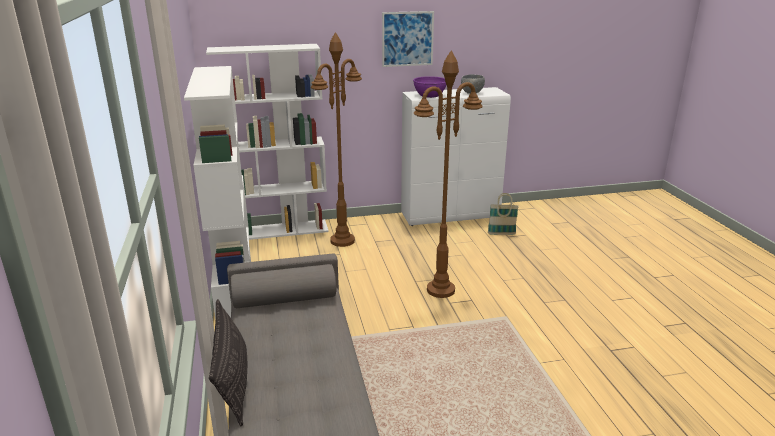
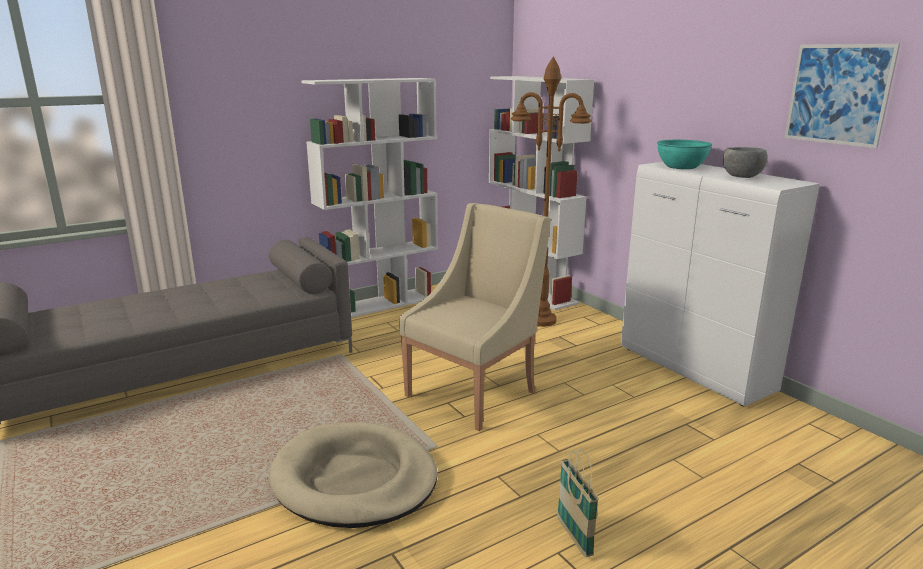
camera: 70 degrees right, 5 degrees down
pillow [209,299,247,426] -> none
picture [382,11,434,67] -> picture moved to [784,44,900,148]
purple bowl [413,76,446,98] -> turquoise bowl [657,140,712,169]
brown floor lamp [414,51,483,298] -> beige armchair [399,203,551,431]
basket [488,193,519,235] -> basket moved to [557,448,599,557]
none -> beige dog bed [270,422,438,528]

